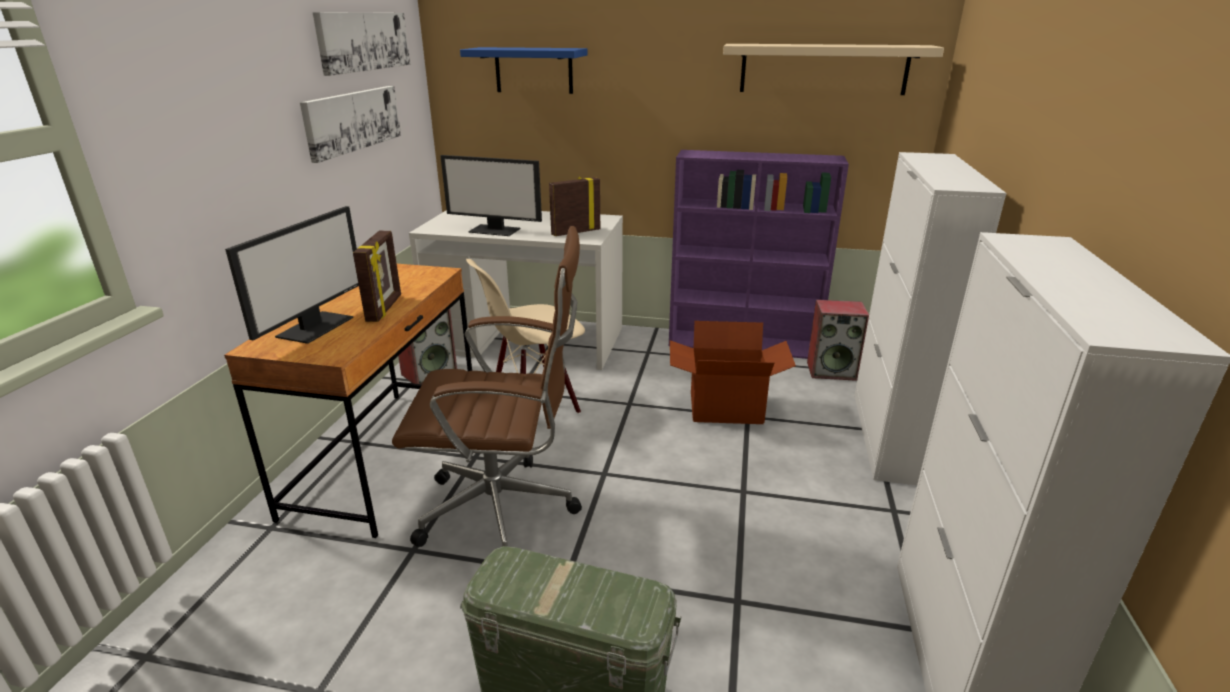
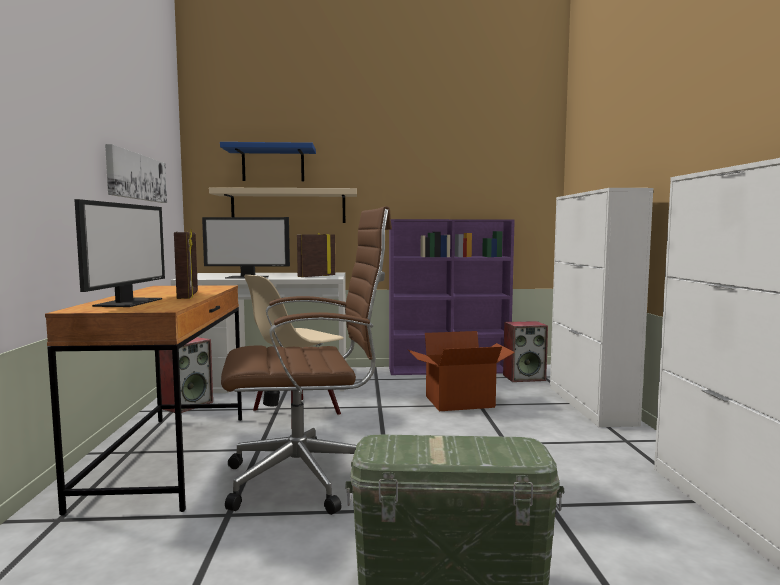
camera: 15 degrees left, 20 degrees down
picture [313,12,410,76] -> none
beige shelf [723,44,944,95] -> beige shelf moved to [209,187,357,223]

